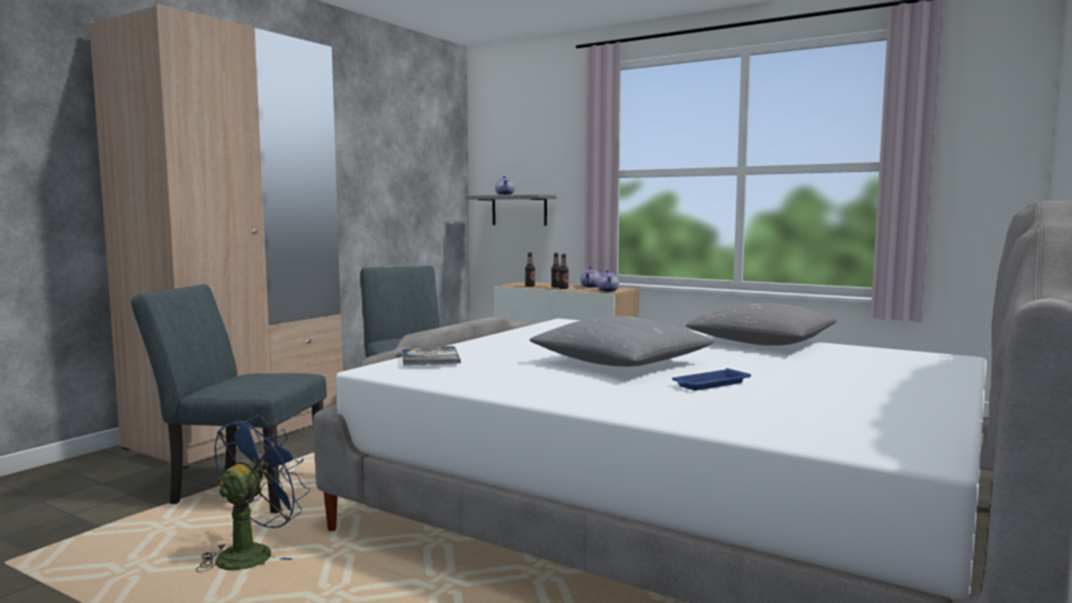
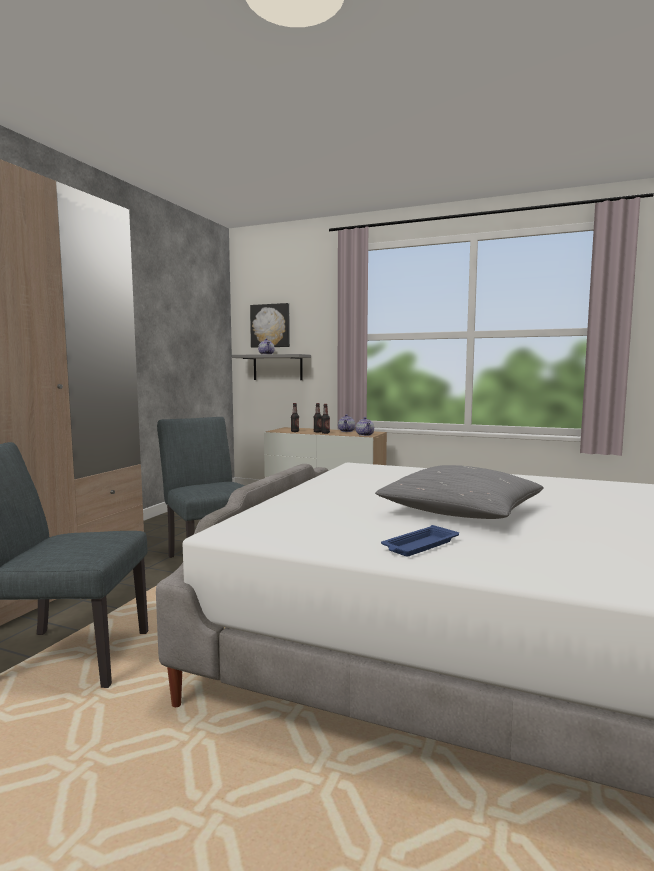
camera: 10 degrees left, 0 degrees up
blue fan [196,415,310,572] -> none
book [402,346,461,365] -> none
blue tray [672,368,751,391] -> blue tray moved to [381,525,459,556]
grey pillow [686,303,837,346] -> none
none -> picture [250,303,290,348]

